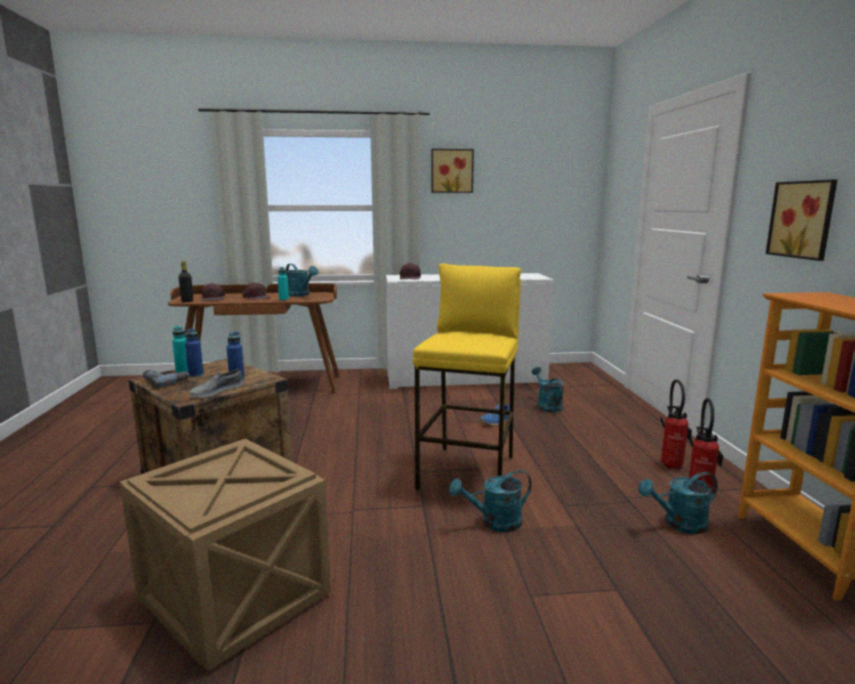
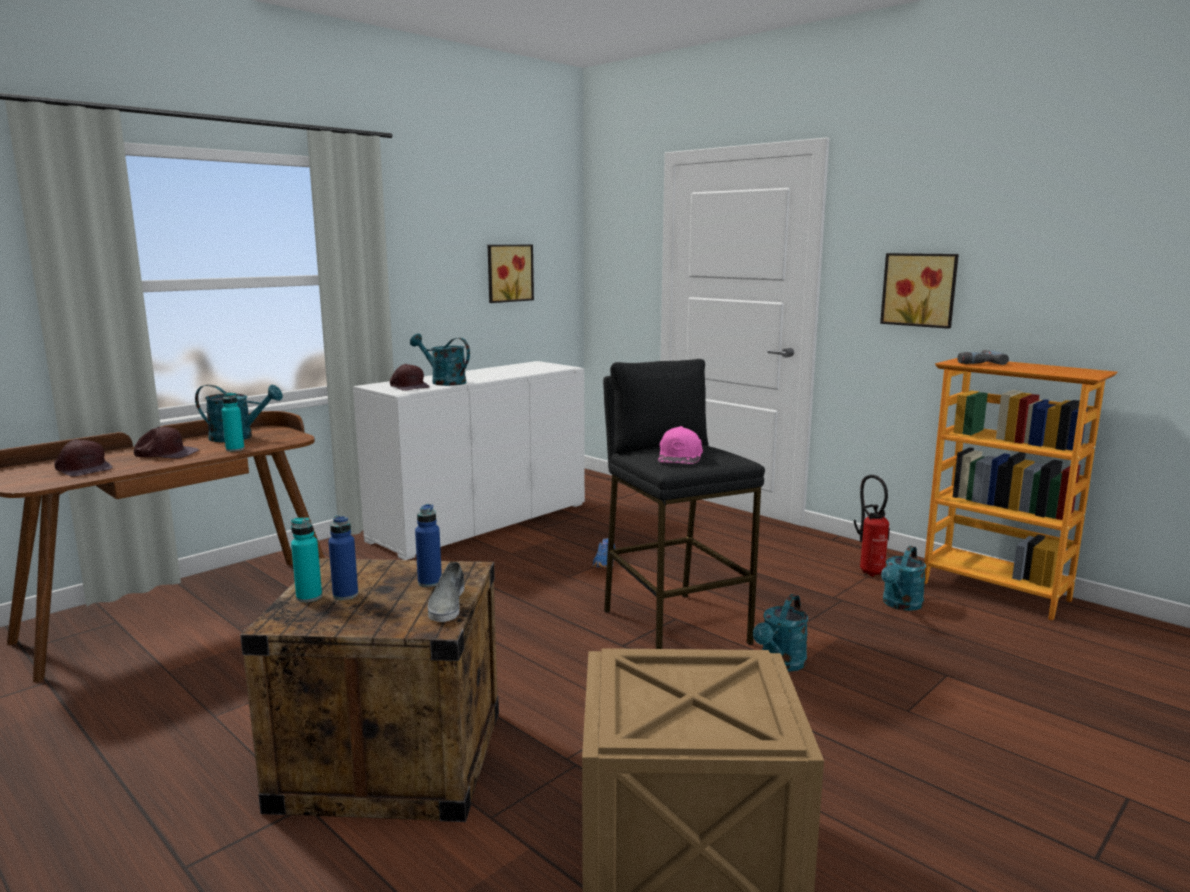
camera: 40 degrees left, 0 degrees up
power drill [143,370,189,388] -> power drill moved to [957,350,1009,365]
black bottle [179,261,193,302] -> none
yellow stool [413,263,521,491] -> black stool [603,359,765,649]
picture [432,149,474,193] -> picture moved to [488,245,534,303]
turquoise watering can [531,367,563,412] -> turquoise watering can moved to [410,334,470,386]
fire extinguisher [661,379,692,469] -> none
none -> pink cap [658,426,703,464]

